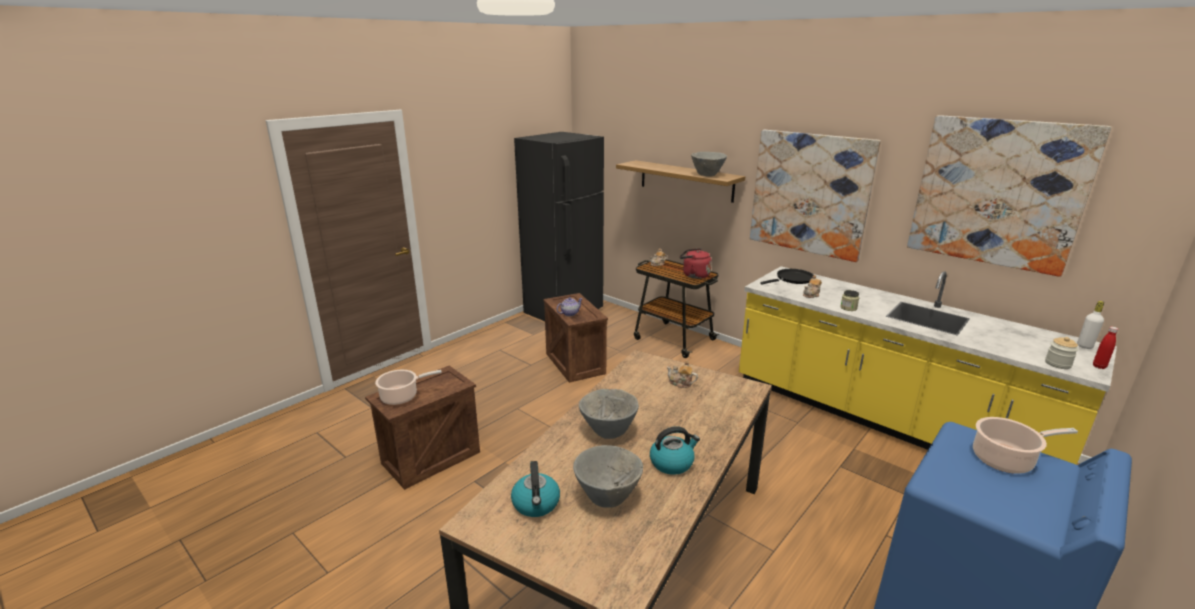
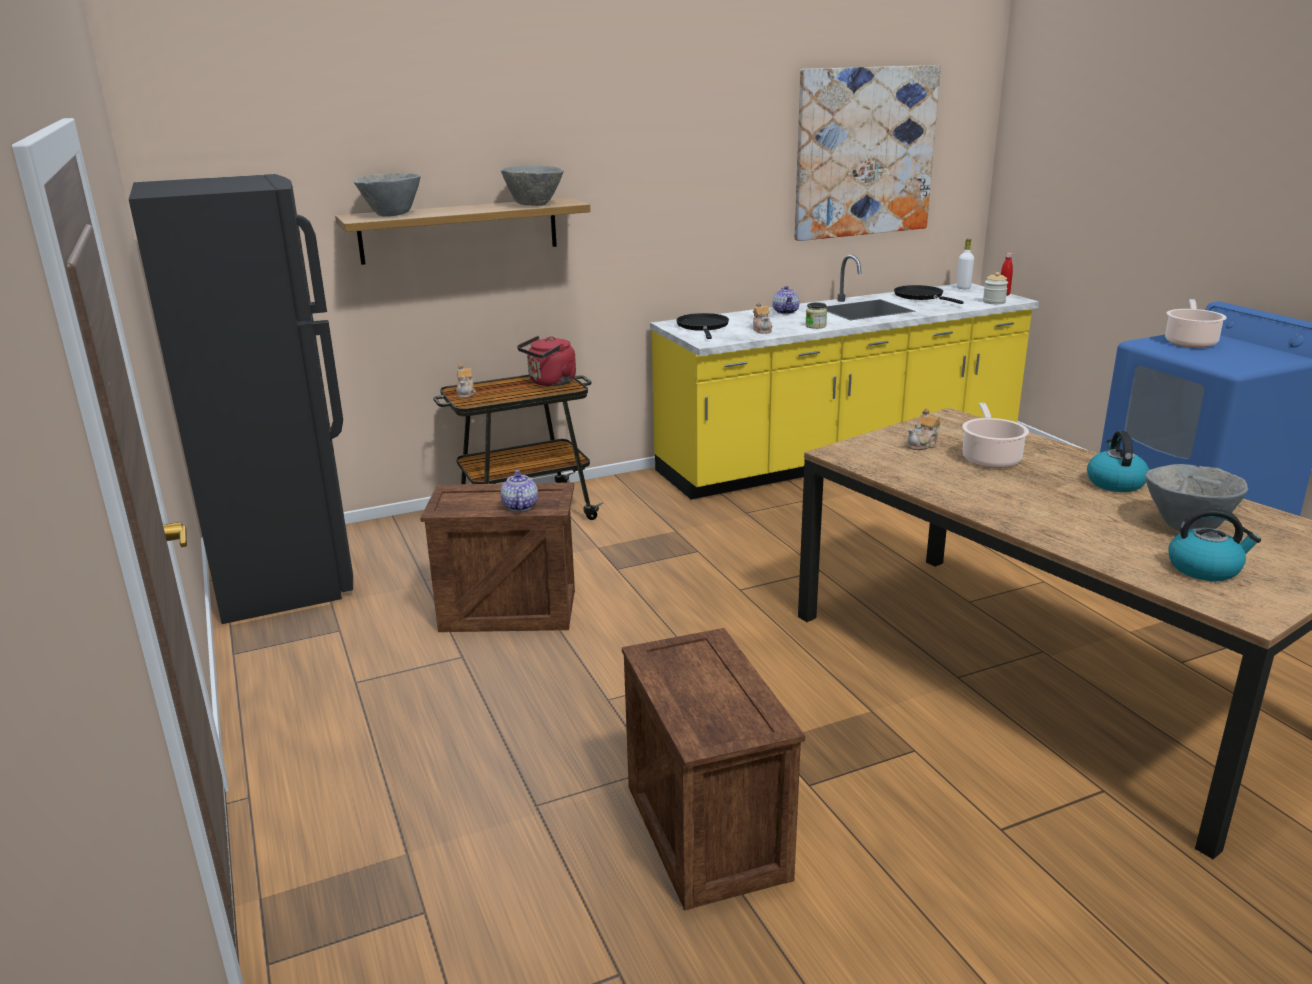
camera: 65 degrees left, 0 degrees up
cooking pot [375,370,442,405] -> cooking pot moved to [962,403,1029,468]
grey bowl [579,389,639,439] -> grey bowl moved to [354,173,420,217]
picture [750,130,881,262] -> none
none -> teapot [772,286,800,314]
none -> black frying pan [894,285,964,304]

